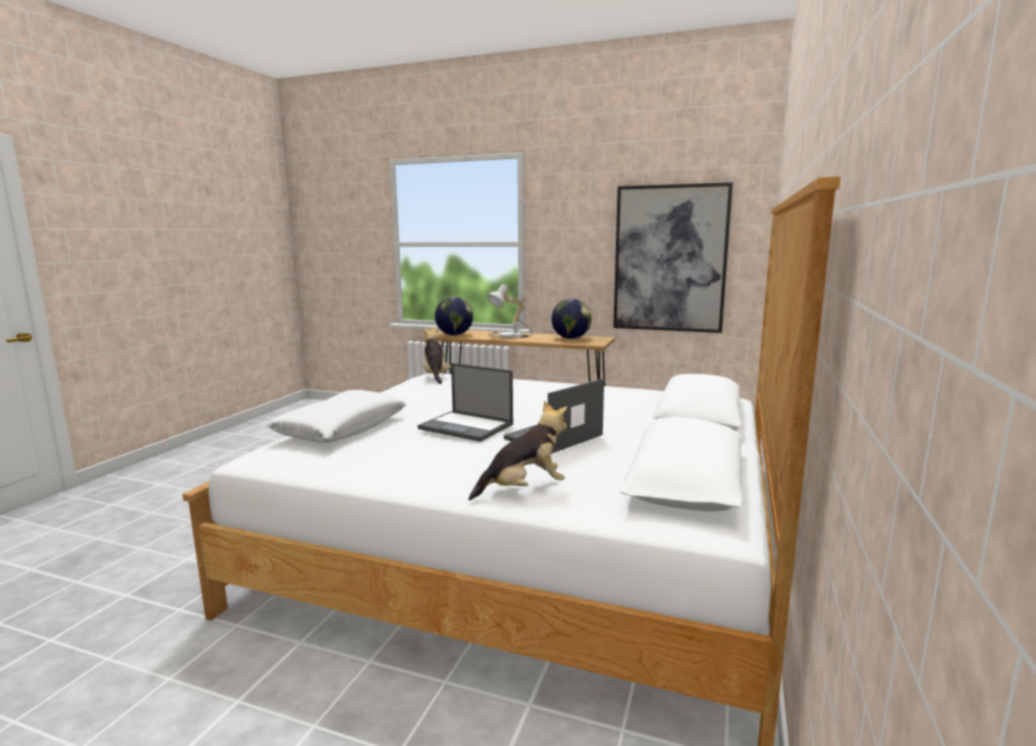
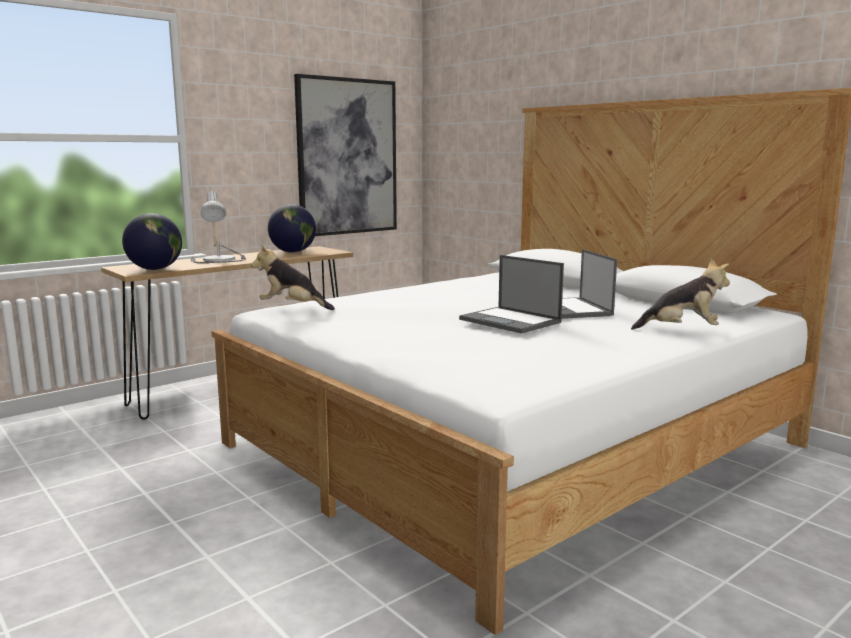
camera: 60 degrees left, 0 degrees up
white pillow [267,390,406,443] -> none
laptop [418,363,513,442] -> laptop turned 75 degrees clockwise [459,255,564,334]
plush toy [468,401,567,501] -> plush toy turned 90 degrees clockwise [631,259,730,330]

